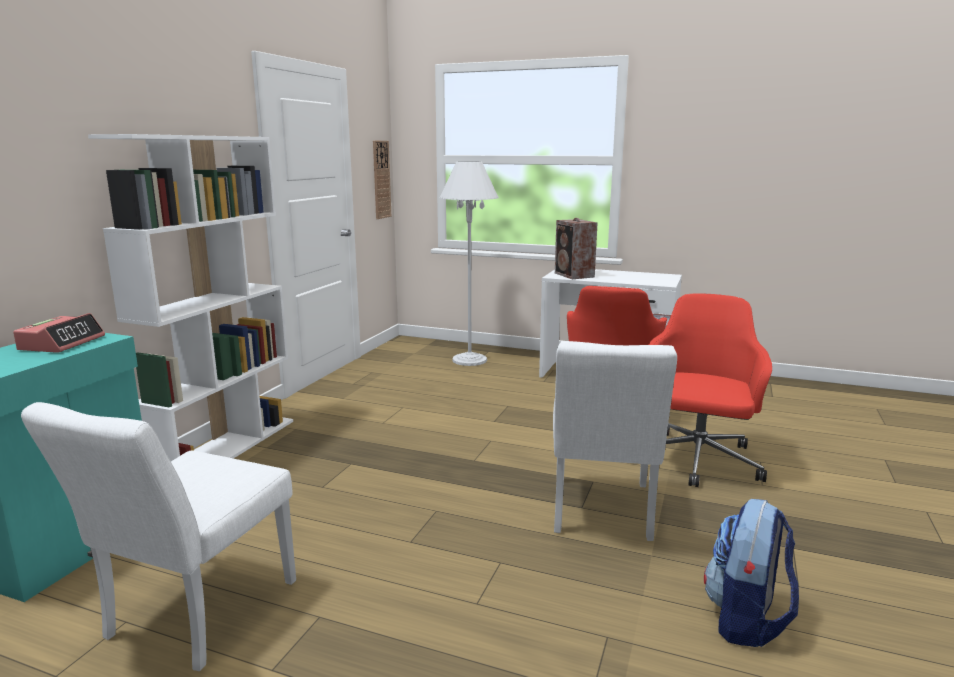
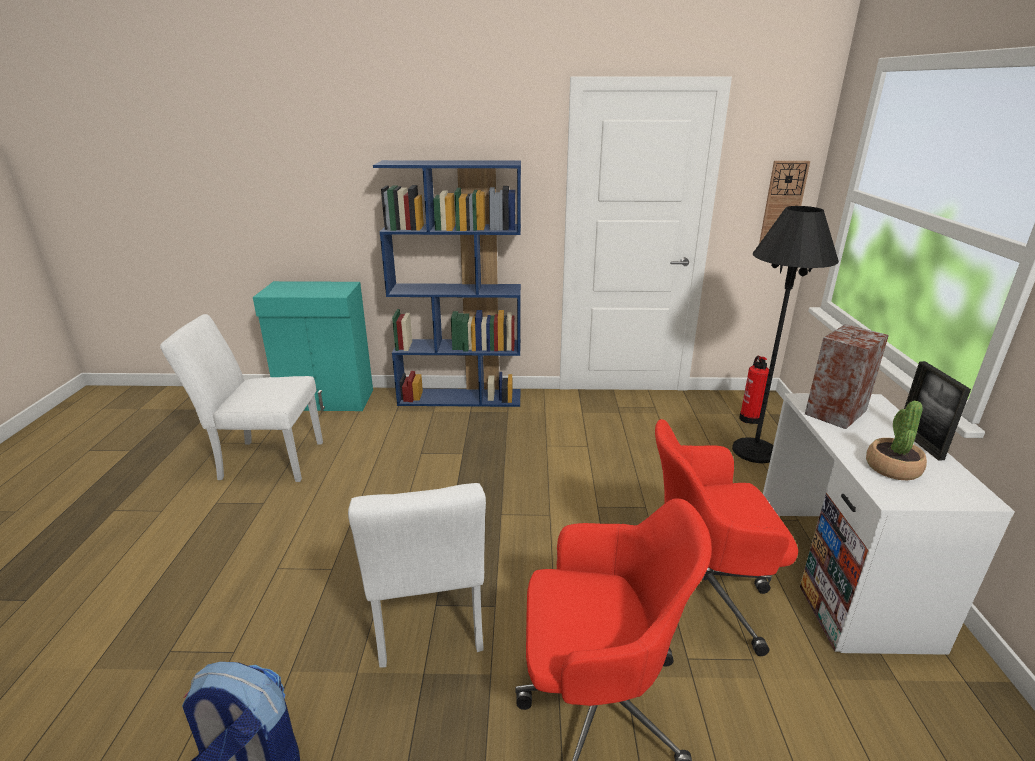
camera: 70 degrees right, 10 degrees up
alarm clock [13,313,105,353] -> none
white bookcase [88,134,293,461] -> blue bookcase [373,160,521,407]
white floor lamp [440,161,499,366] -> black floor lamp [732,206,839,463]
white chair [553,341,677,541] -> white chair turned 90 degrees counterclockwise [348,483,486,668]
none -> fire extinguisher [739,356,769,424]
none -> potted plant [866,401,927,480]
none -> picture frame [904,361,971,461]

